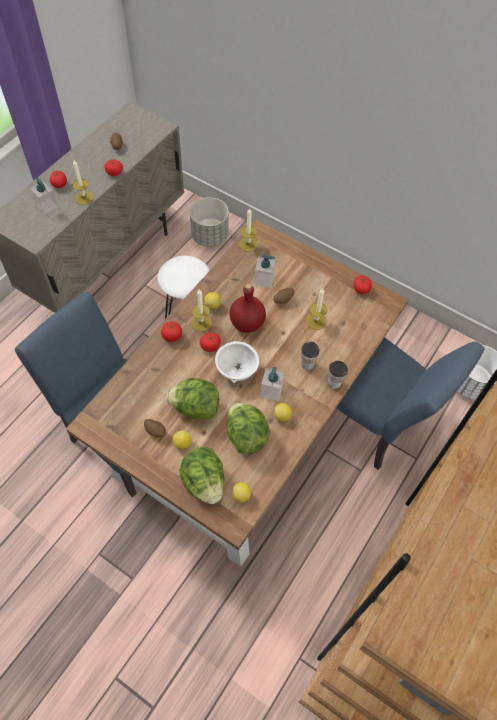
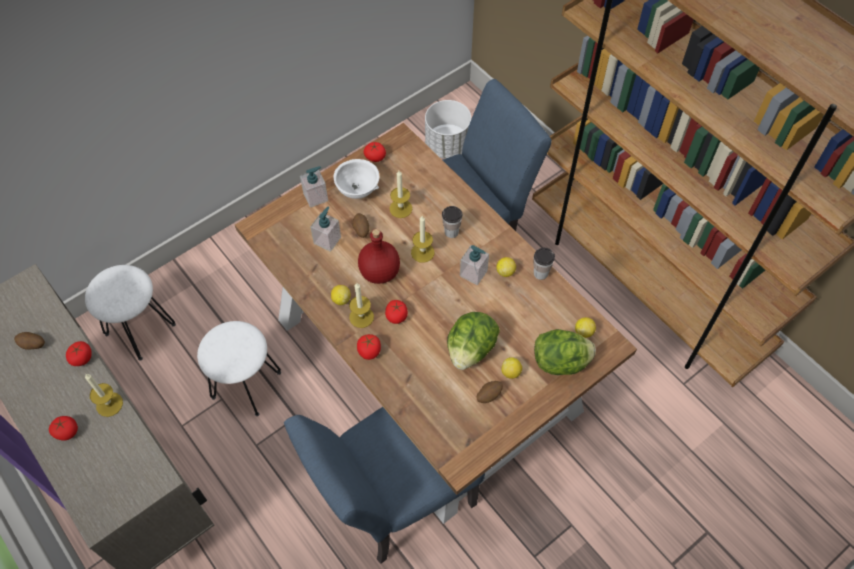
camera: 70 degrees left, 0 degrees up
soap dispenser [30,177,58,215] -> soap dispenser moved to [300,166,328,208]
grey planter [190,197,229,247] -> white stool [85,265,176,361]
white bowl [215,341,259,383] -> white bowl moved to [334,159,379,199]
lettuce [227,403,270,455] -> none
candle [239,208,258,252] -> candle moved to [411,216,435,263]
cup [328,361,348,389] -> cup moved to [533,248,555,280]

